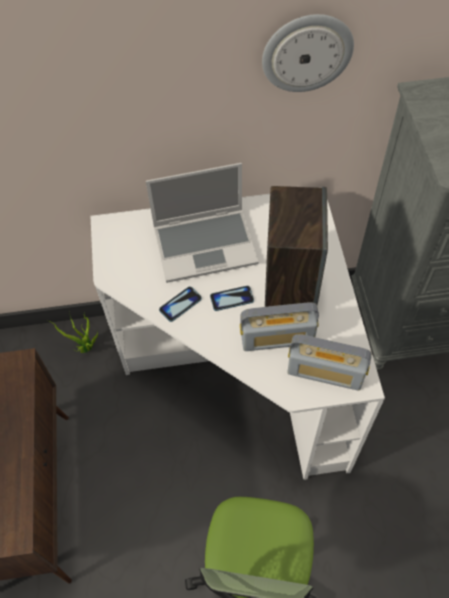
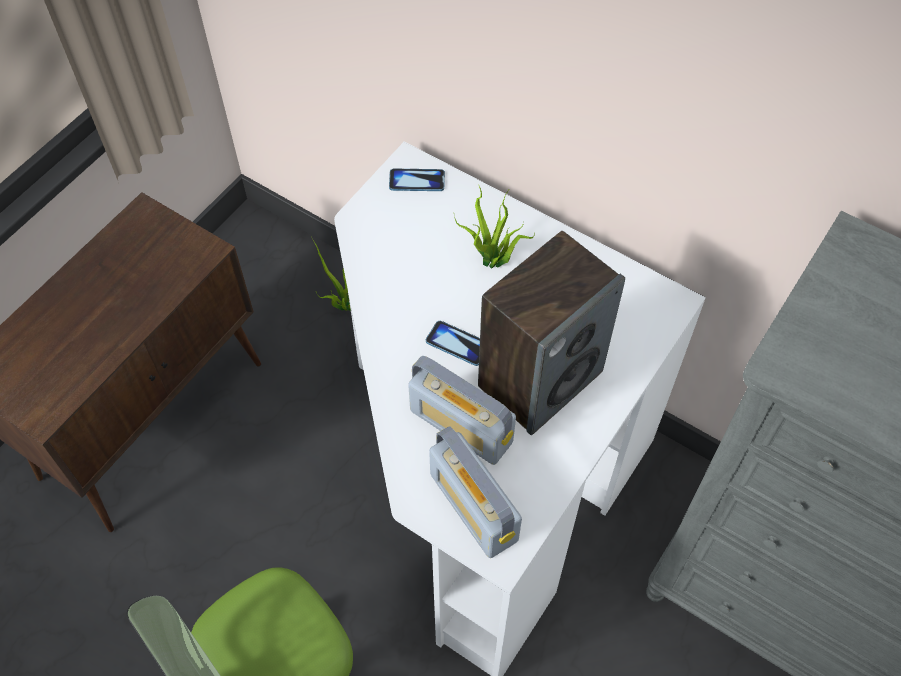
camera: 40 degrees right, 0 degrees up
laptop [146,163,258,283] -> potted plant [454,184,535,269]
phone [159,287,202,322] -> phone moved to [389,169,445,191]
wall clock [262,14,354,92] -> none

